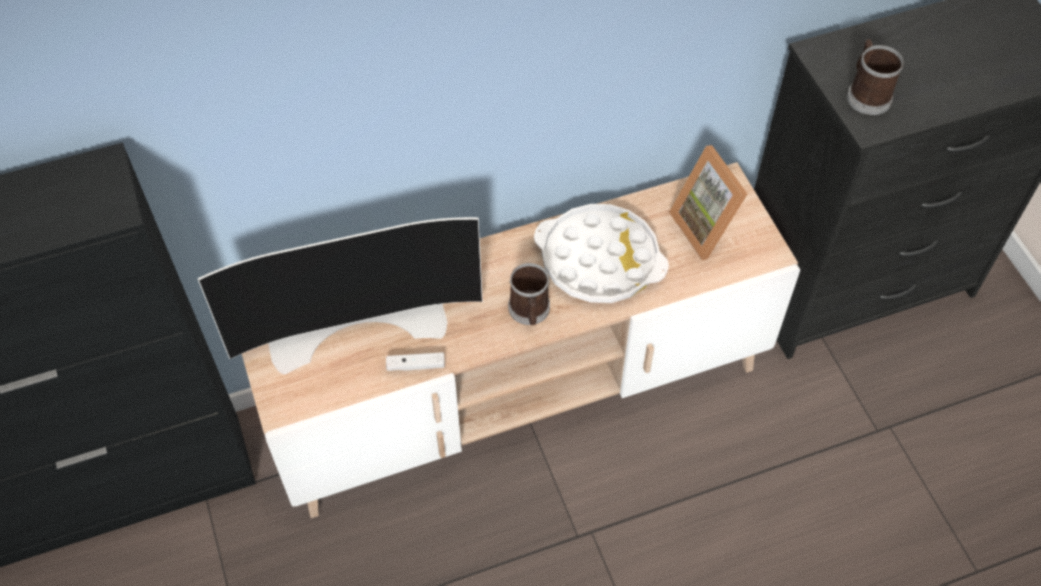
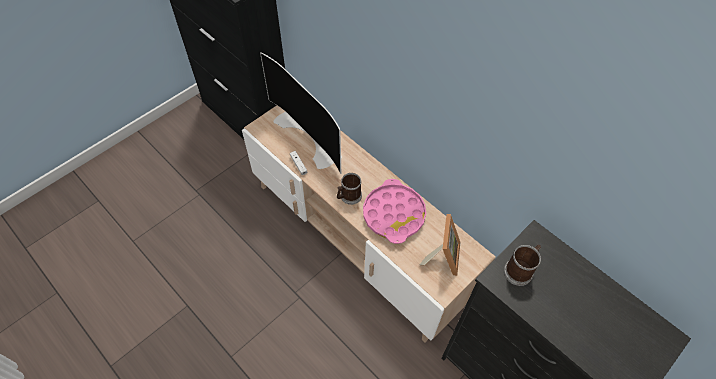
camera: 65 degrees right, 0 degrees up
white tray [534,204,669,303] -> pink tray [363,179,426,244]
picture frame [669,145,747,260] -> picture frame turned 150 degrees clockwise [420,214,460,276]

